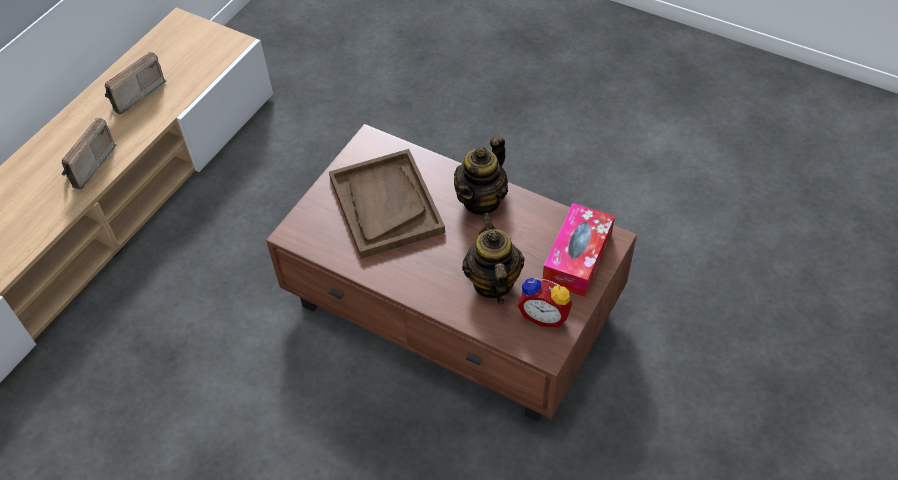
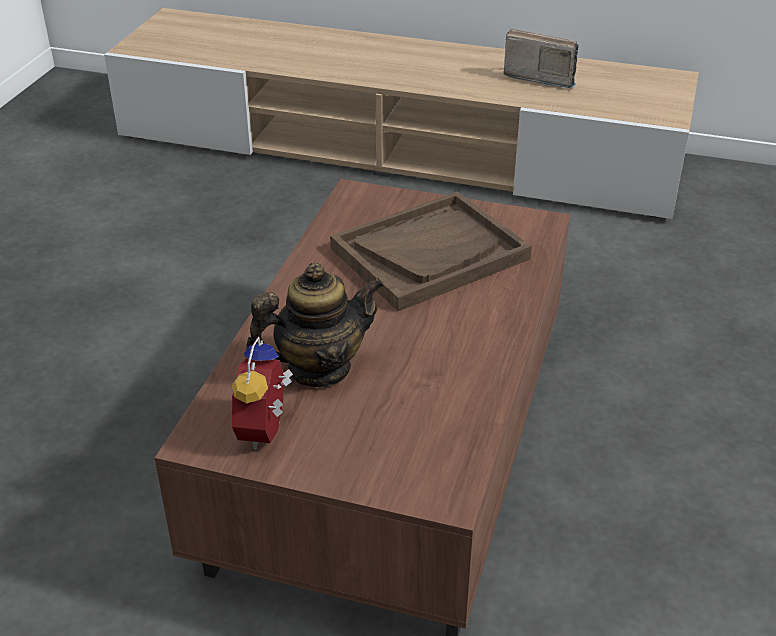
camera: 75 degrees right, 15 degrees down
radio [62,118,117,190] -> none
teapot [454,135,508,215] -> none
tissue box [542,203,615,297] -> none

